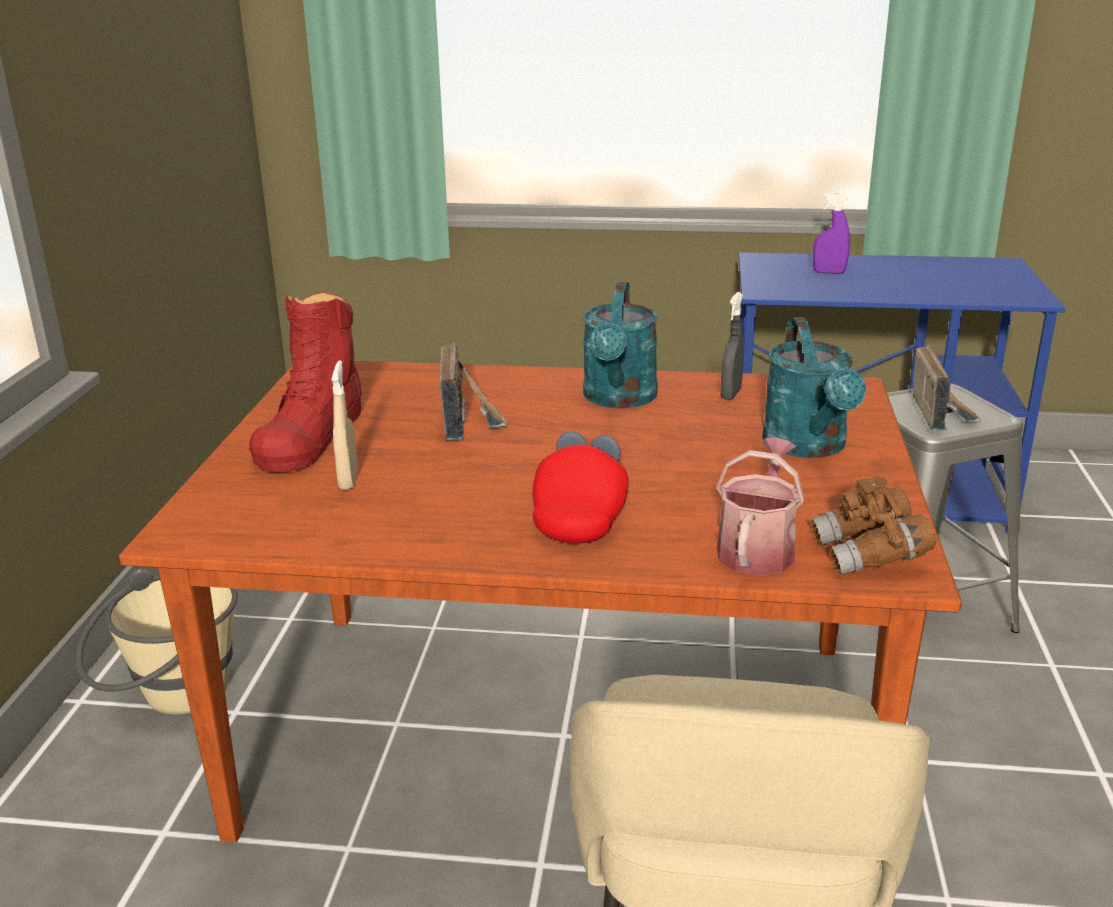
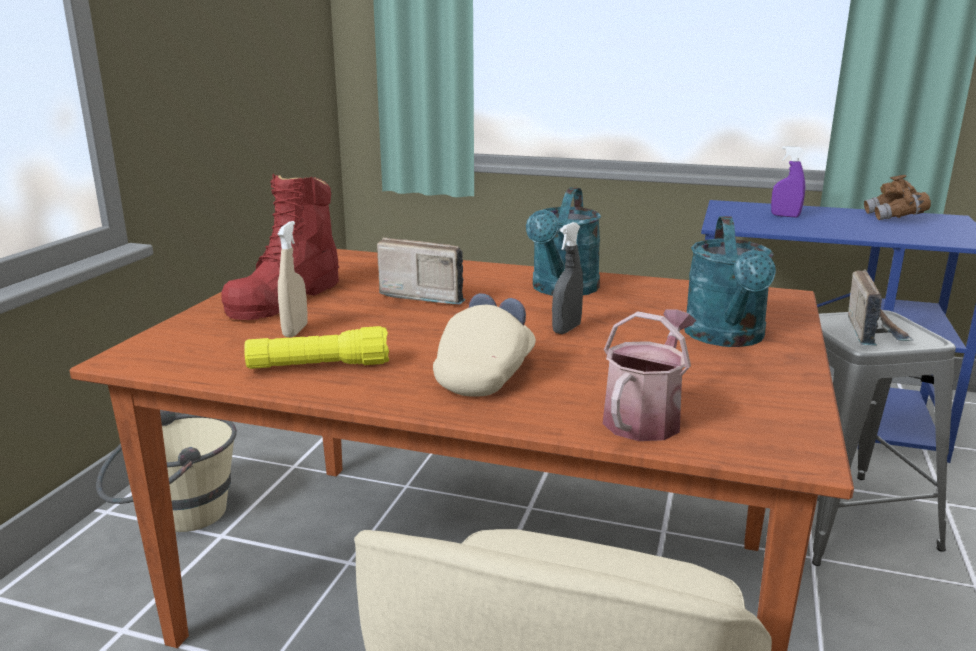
camera: 10 degrees right, 5 degrees down
radio [440,343,507,440] -> radio turned 75 degrees counterclockwise [377,237,465,305]
red cap [532,431,628,544] -> beige cap [433,293,536,397]
grey spray bottle [721,292,744,400] -> grey spray bottle moved to [552,222,583,334]
brown binoculars [811,477,936,575] -> brown binoculars moved to [864,175,931,220]
none -> yellow flashlight [244,326,389,369]

